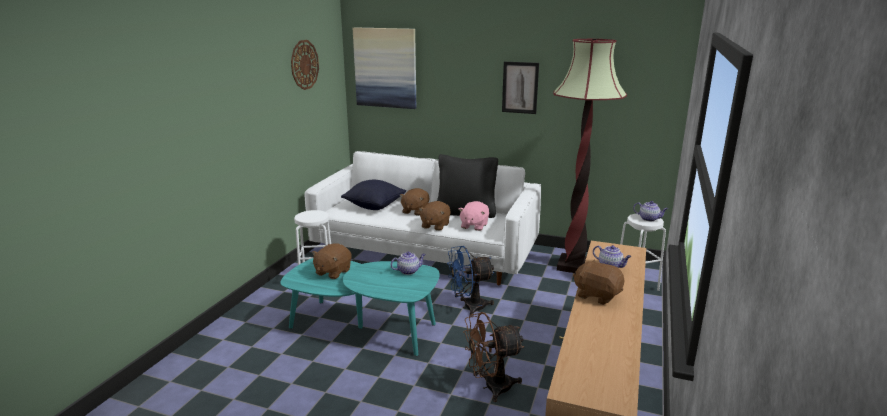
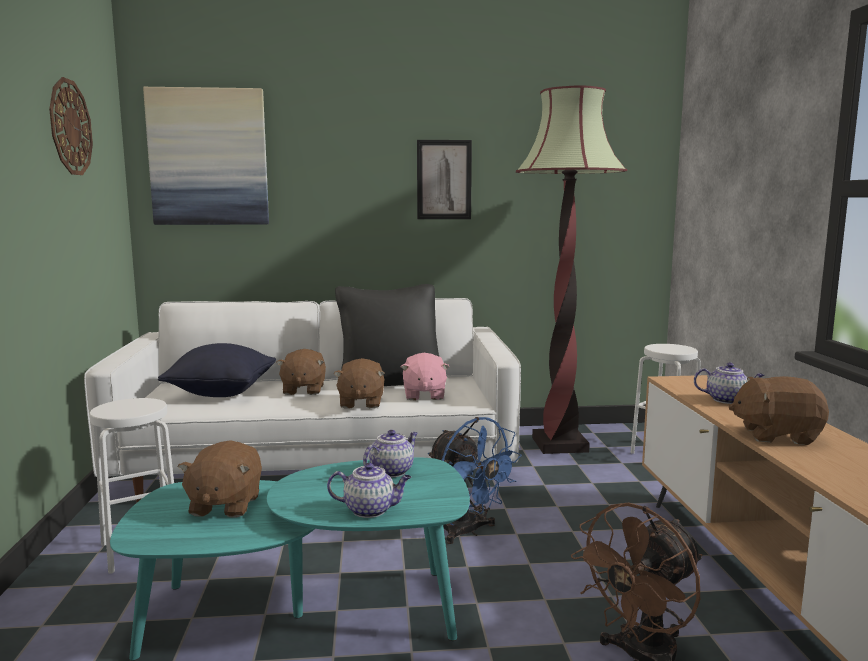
camera: 25 degrees left, 10 degrees down
blue fan [447,246,495,317] -> blue fan turned 90 degrees counterclockwise [428,417,522,544]
teapot [633,201,668,221] -> teapot moved to [327,463,411,518]

